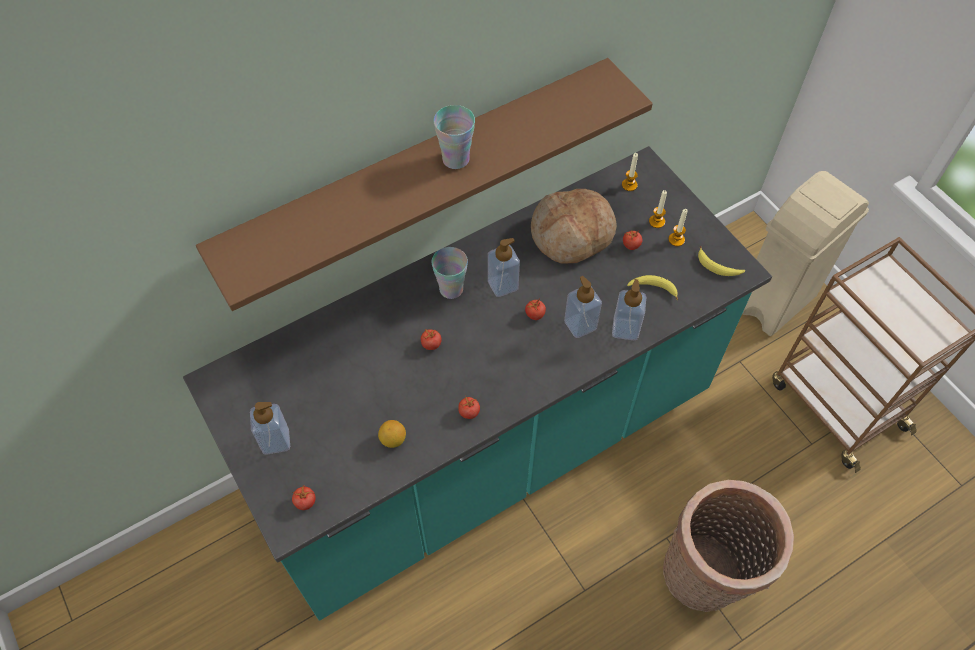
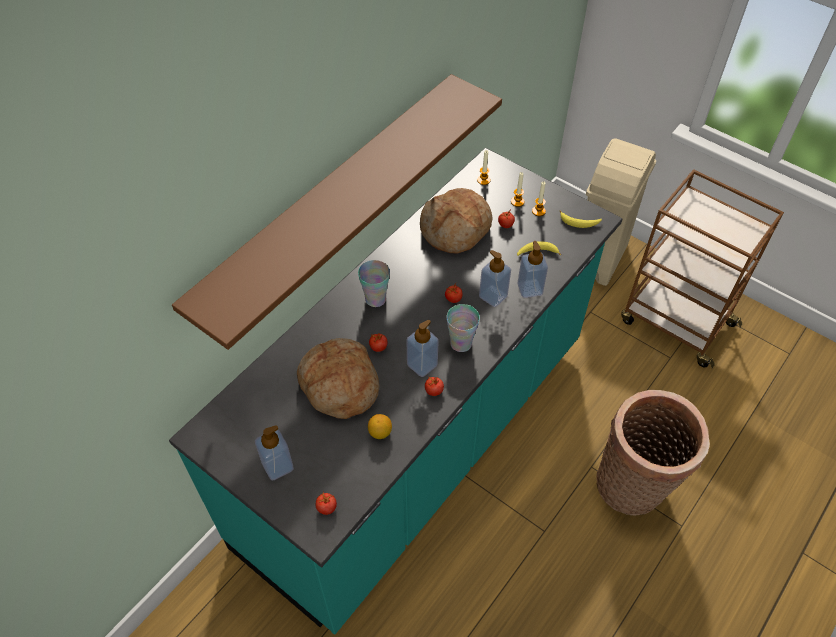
camera: 20 degrees left, 5 degrees down
cup [434,105,475,169] -> cup moved to [447,304,480,352]
soap dispenser [488,238,520,297] -> soap dispenser moved to [406,320,439,377]
none -> bread [297,338,380,419]

